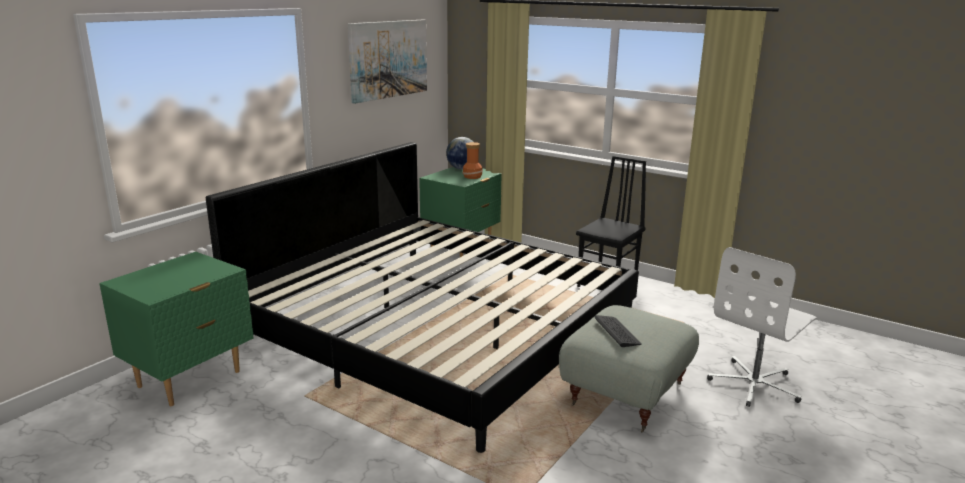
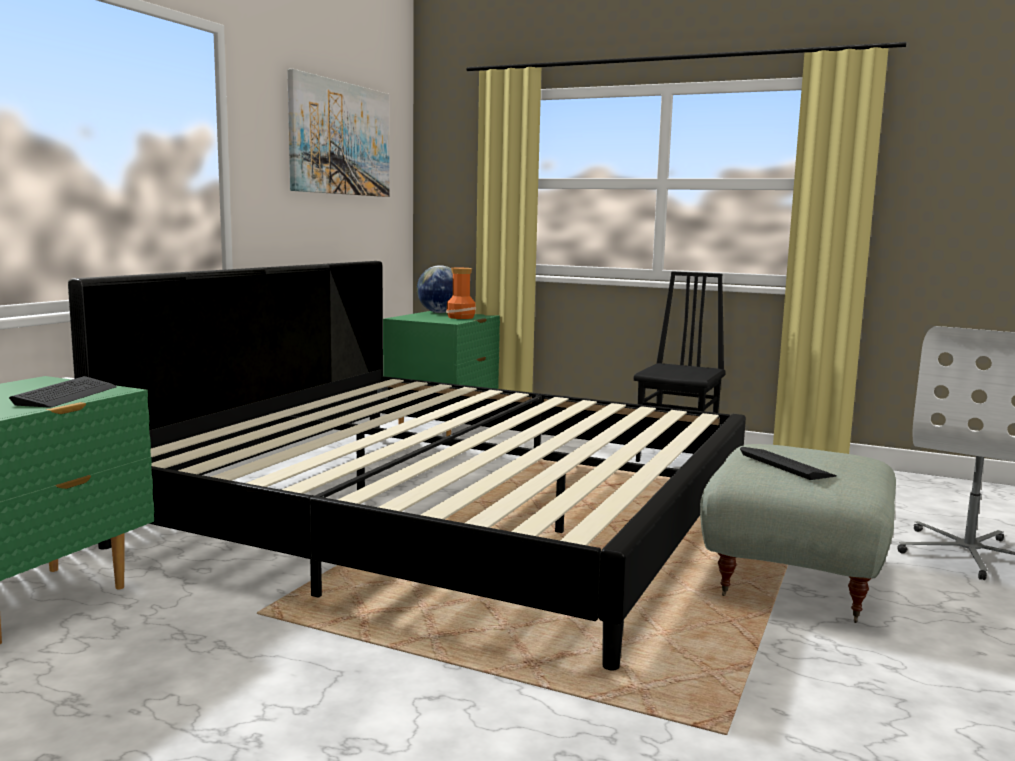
camera: 10 degrees left, 10 degrees down
none -> keyboard [9,376,117,408]

